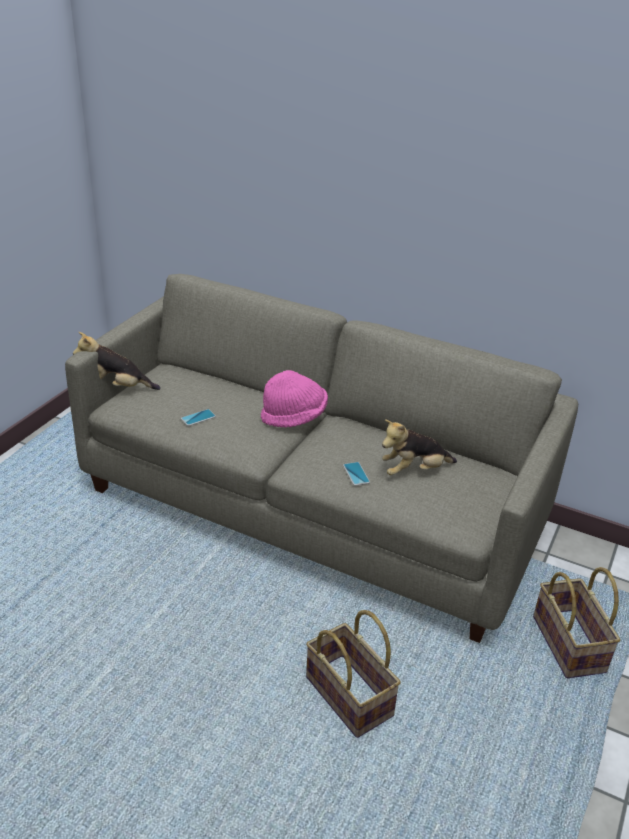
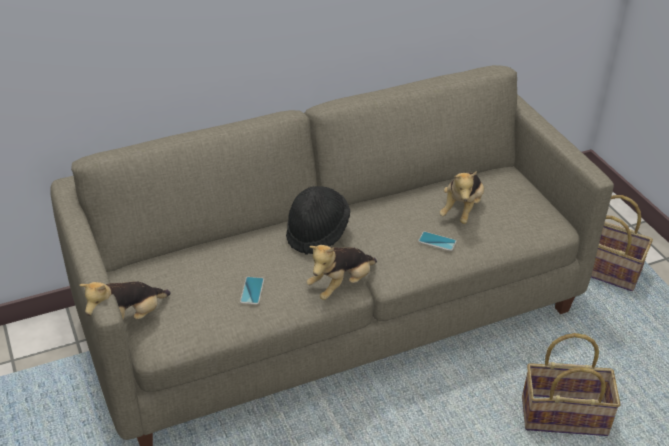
camera: 50 degrees left, 5 degrees up
pink hat [261,370,328,428] -> black hat [286,186,350,254]
none -> plush toy [306,245,377,300]

